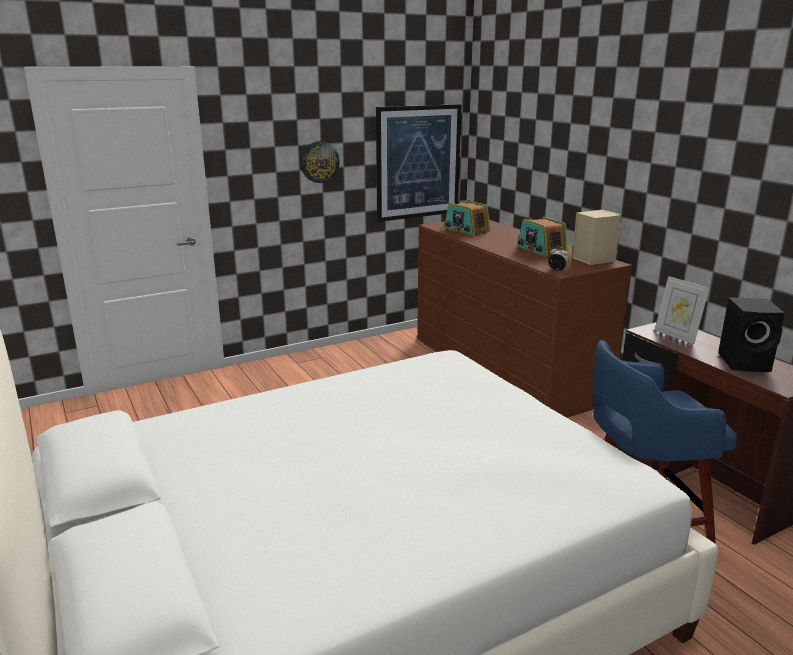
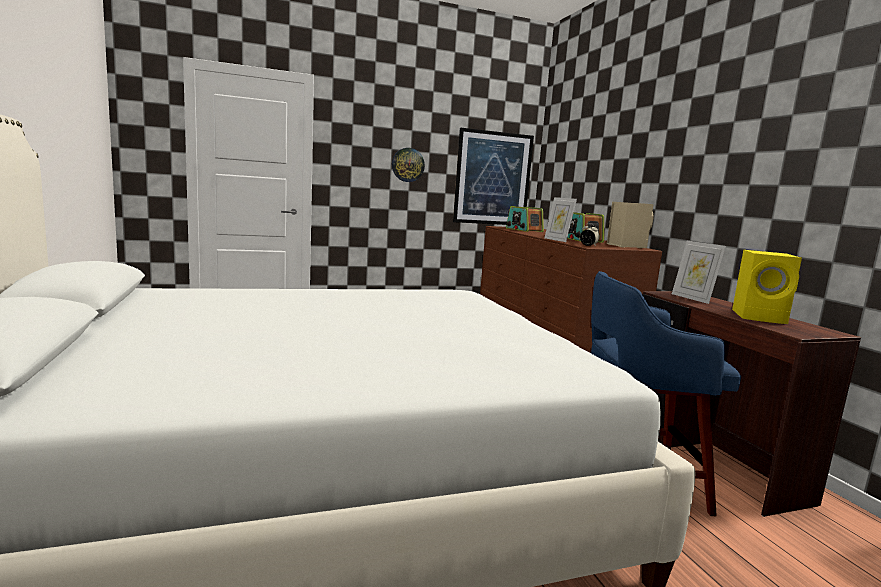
camera: 10 degrees right, 10 degrees down
black speaker [718,297,785,372] -> yellow speaker [732,250,802,324]
none -> picture frame [544,197,577,242]

